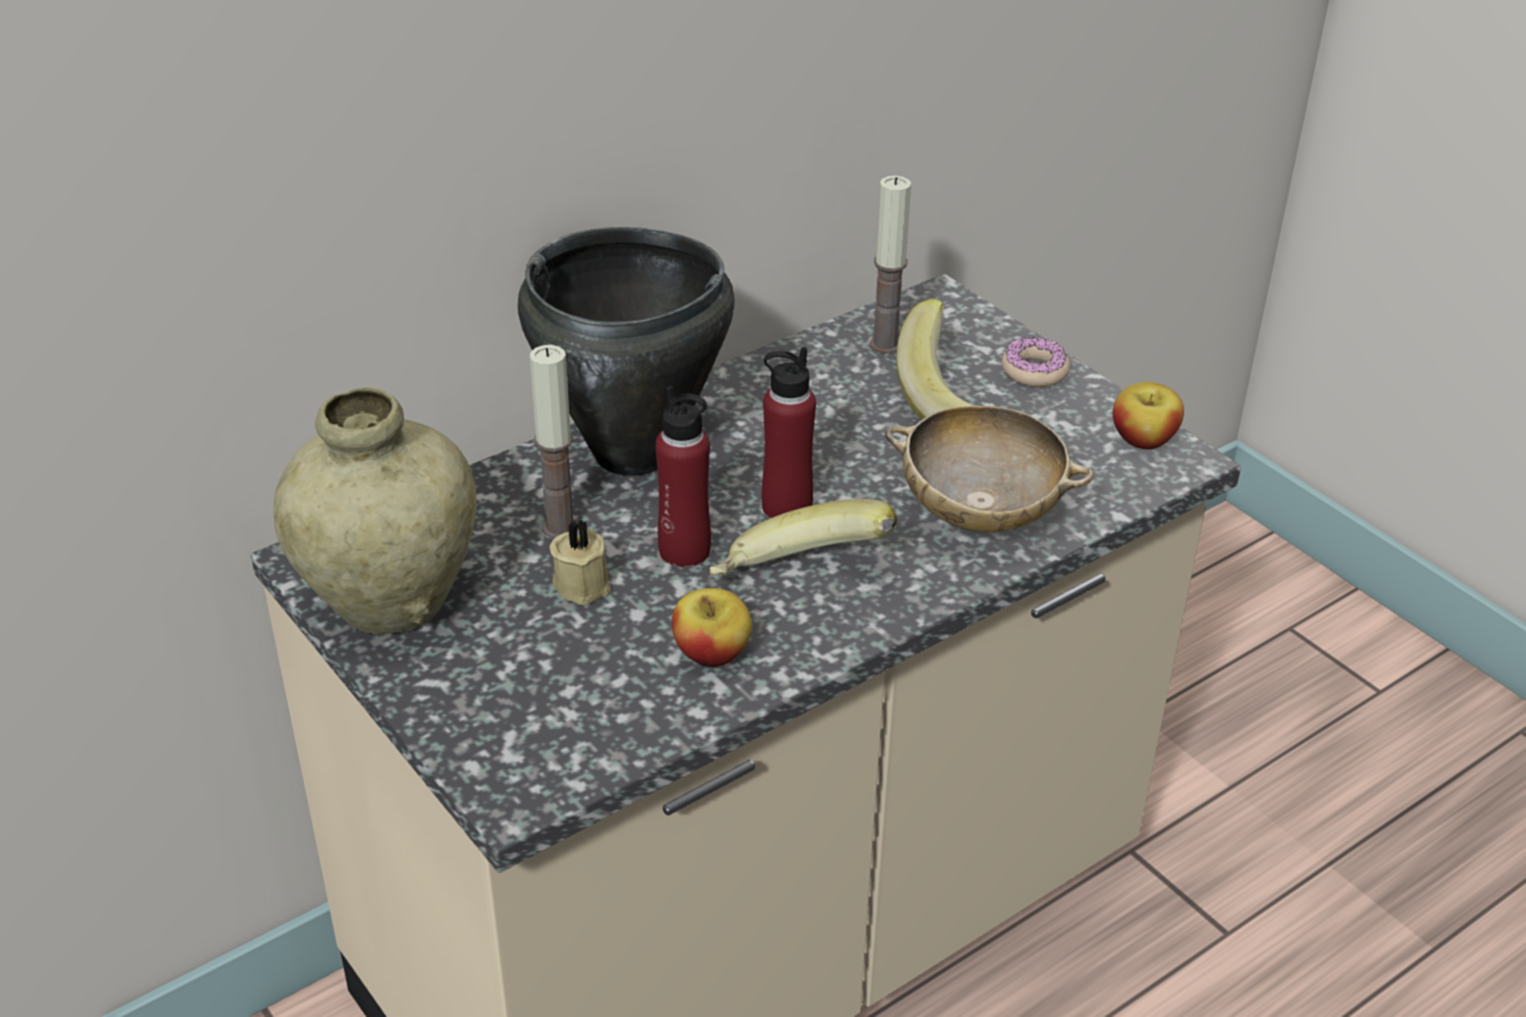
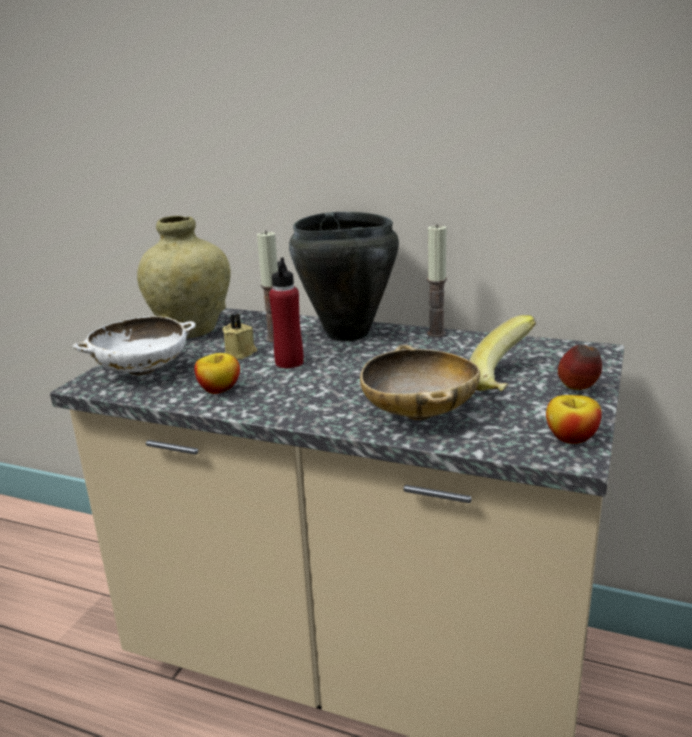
camera: 60 degrees right, 15 degrees down
banana [709,499,898,576] -> none
red bottle [762,347,816,518] -> none
candle [870,175,911,354] -> candle moved to [427,224,447,337]
donut [1001,337,1070,387] -> apple [558,345,602,390]
none -> white bowl [73,316,196,375]

